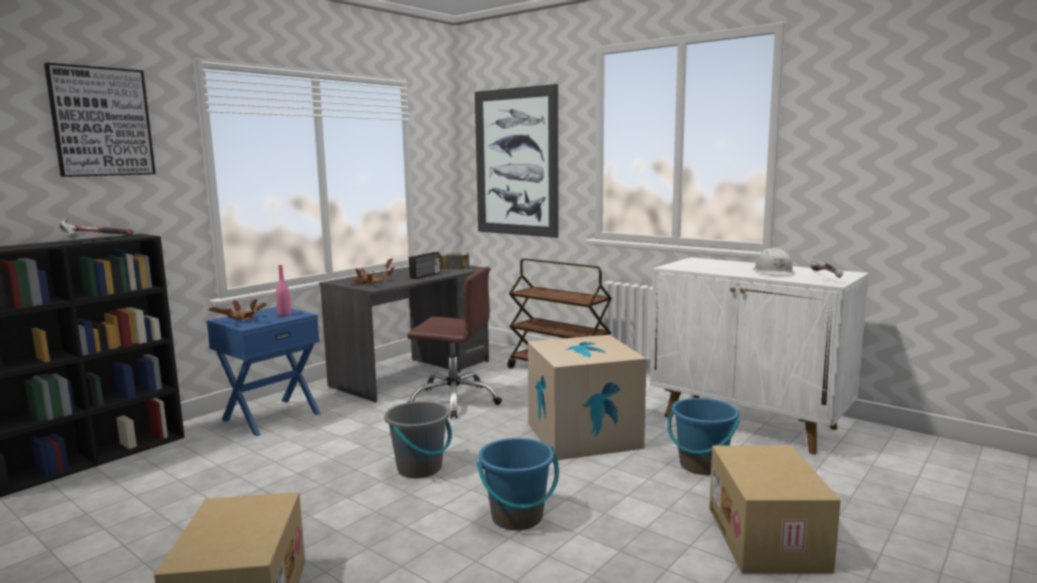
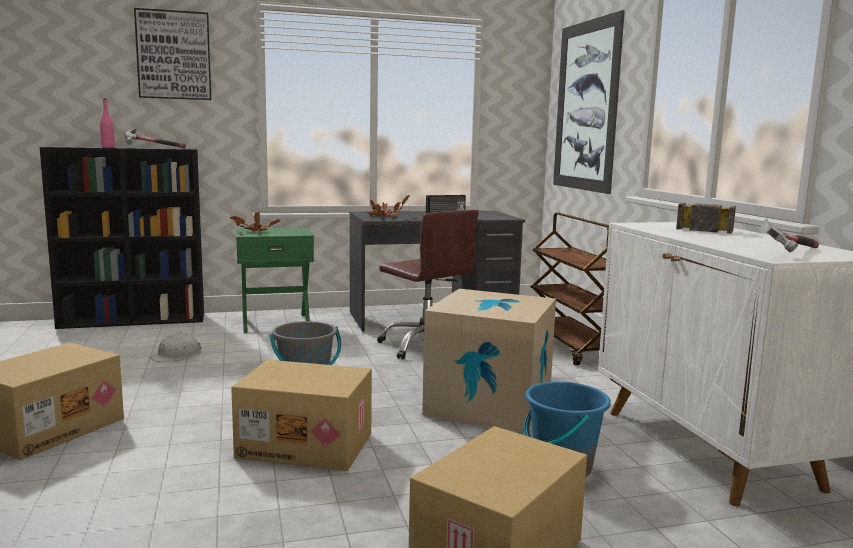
camera: 35 degrees right, 0 degrees up
blue nightstand [207,307,321,436] -> green nightstand [236,227,314,333]
pink bottle [276,265,291,316] -> pink bottle moved to [100,98,115,148]
hammer [440,253,470,270] -> hammer moved to [676,203,736,234]
blue bucket [476,438,559,530] -> cardboard box [231,360,372,471]
white hard hat [753,248,794,276] -> white hard hat moved to [149,332,201,362]

